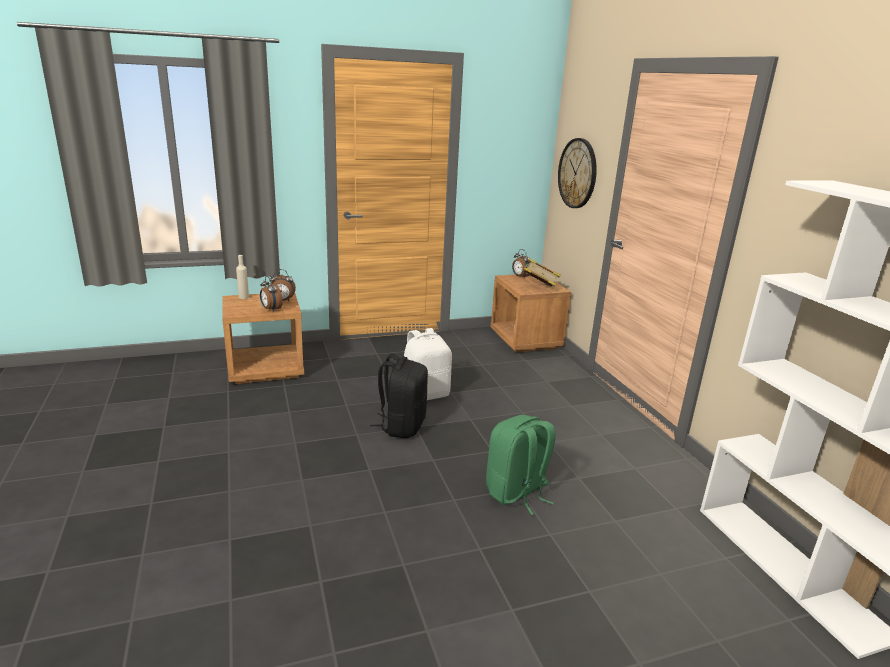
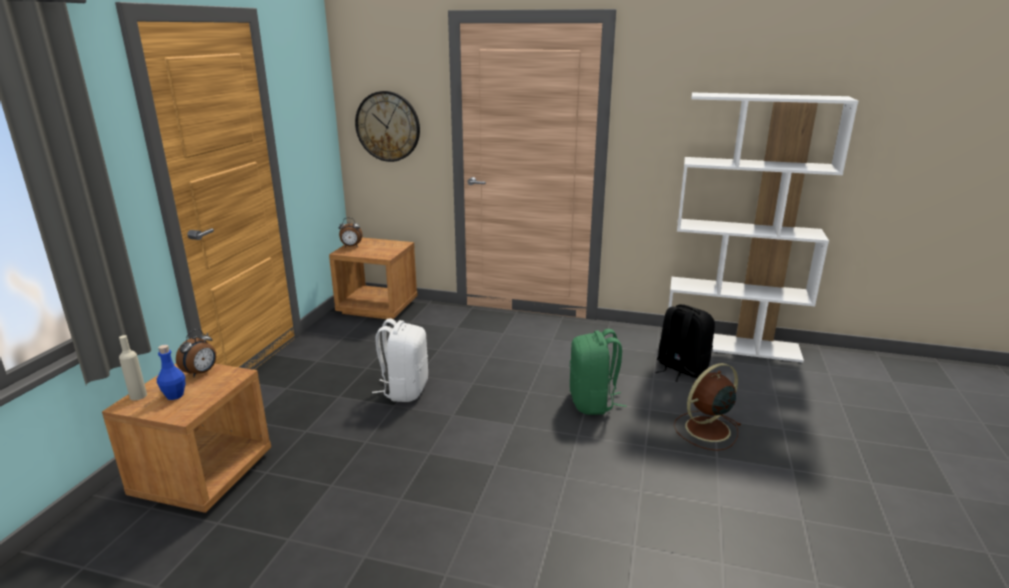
camera: 55 degrees left, 0 degrees up
alarm clock [260,276,283,312] -> none
black backpack [370,354,428,438] -> black backpack moved to [655,304,715,382]
book [521,258,561,286] -> none
none -> blue bottle [157,345,185,400]
none -> brown fan [674,363,741,451]

